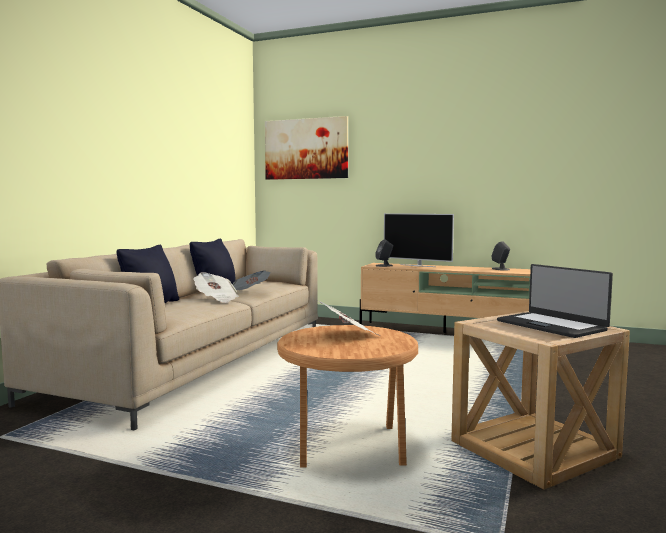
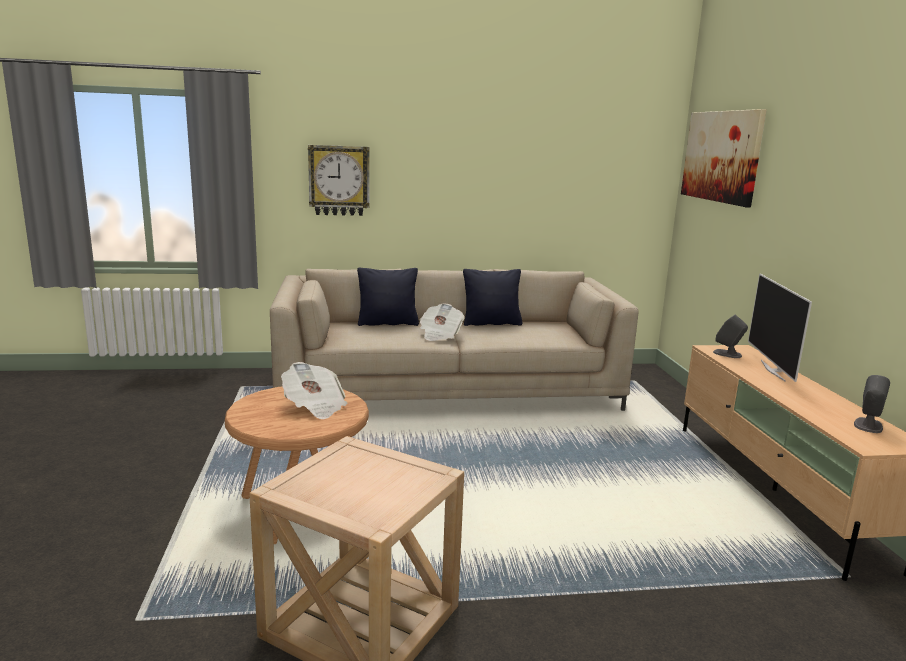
camera: 60 degrees right, 10 degrees up
newspaper [233,270,270,290] -> none
laptop [497,264,613,338] -> none
none -> wall clock [308,145,370,216]

